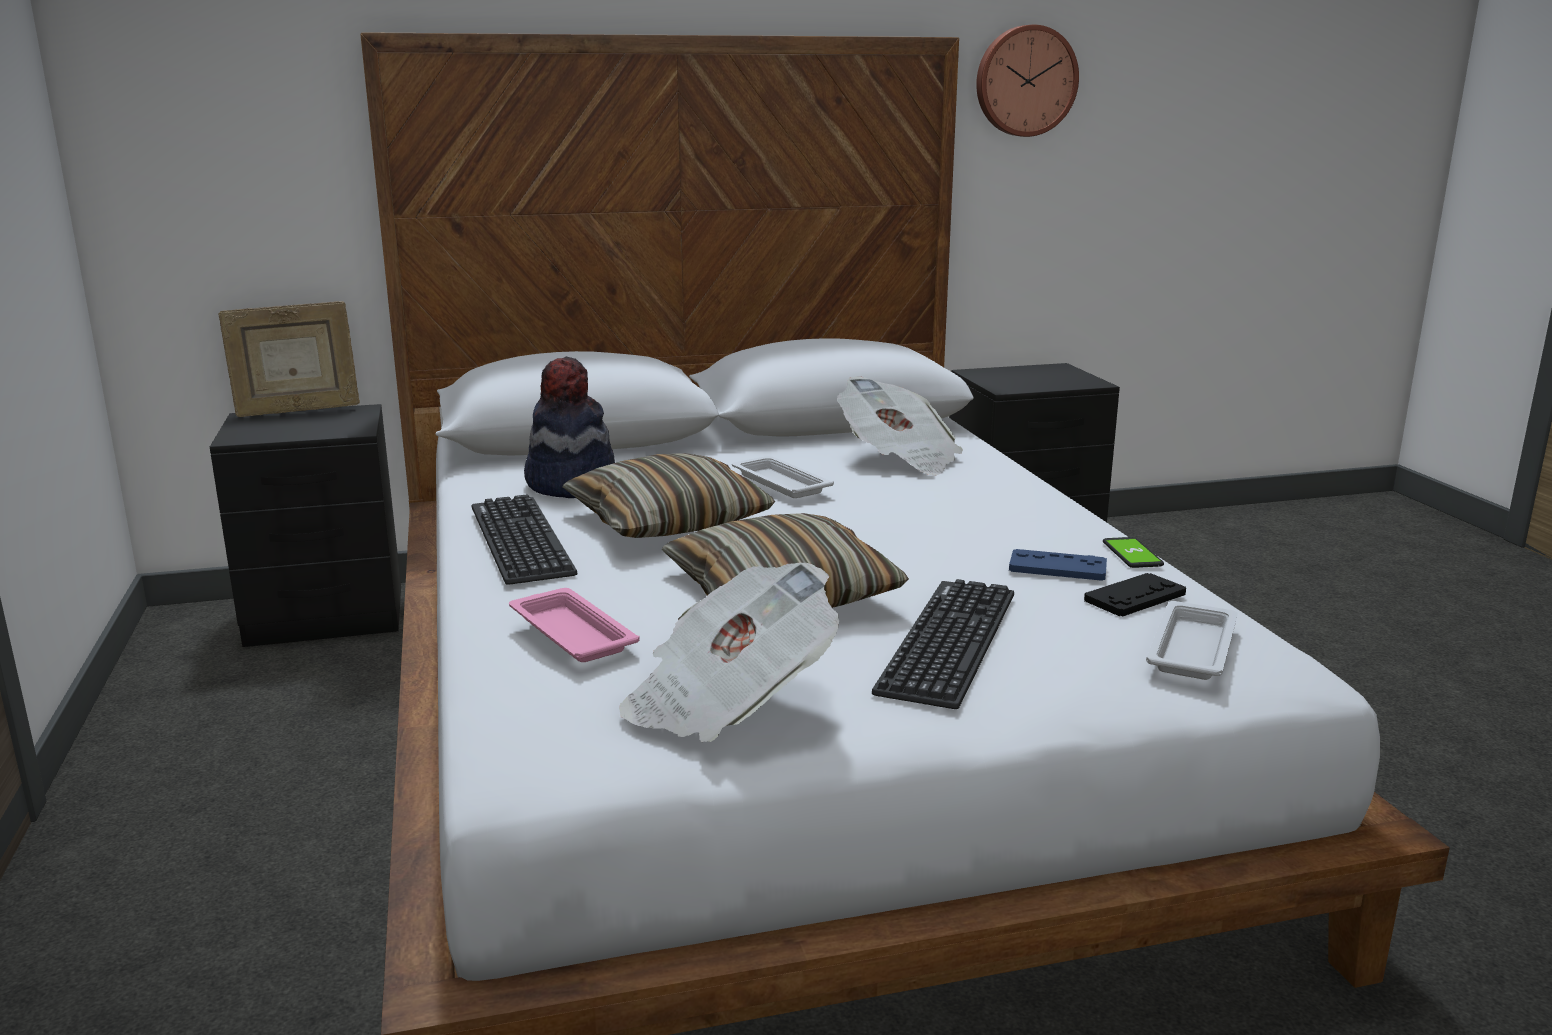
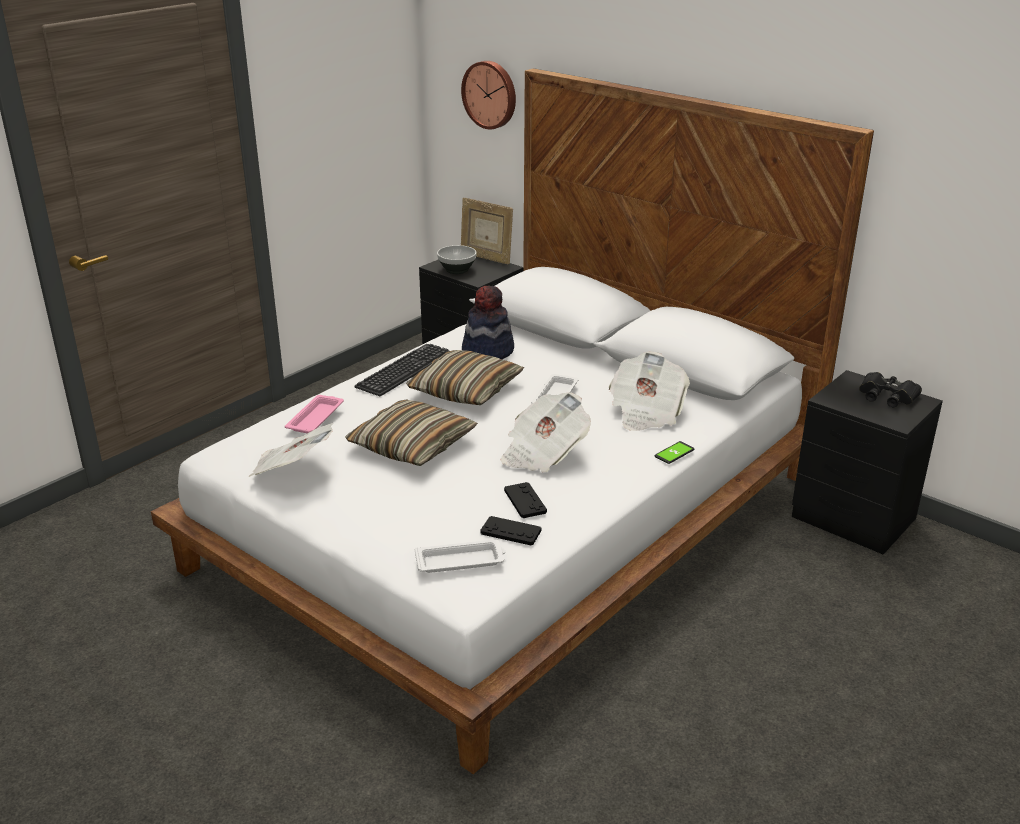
camera: 55 degrees right, 10 degrees up
keyboard [872,579,1014,709] -> none
wall clock [976,25,1079,137] -> wall clock moved to [461,61,516,129]
blue game controller [1009,549,1107,581] -> black game controller [504,482,547,518]
phone [1103,537,1164,568] -> phone moved to [655,441,694,464]
none -> bowl [437,245,477,274]
none -> newspaper [501,393,591,473]
none -> black binoculars [859,372,922,407]

